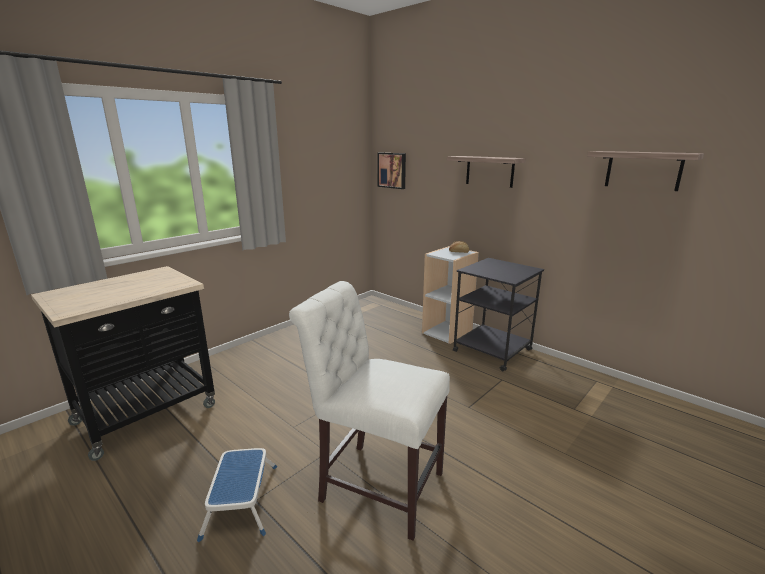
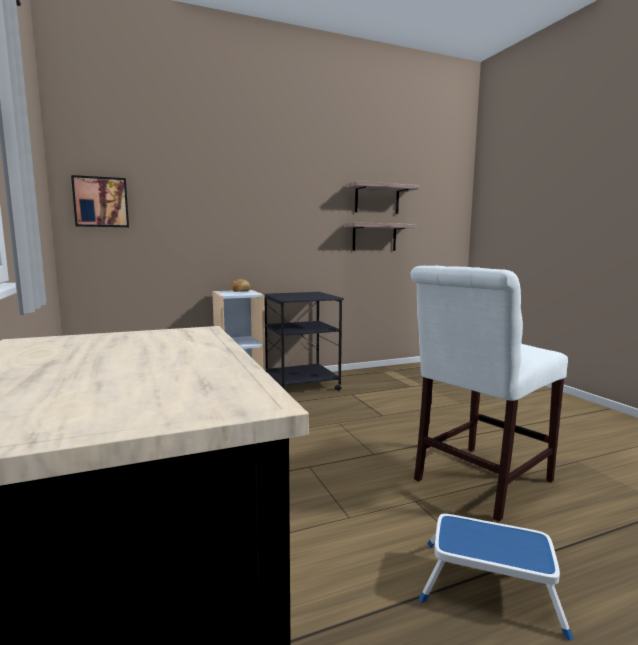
camera: 65 degrees left, 10 degrees down
shelf [447,156,526,188] -> shelf moved to [344,222,416,251]

